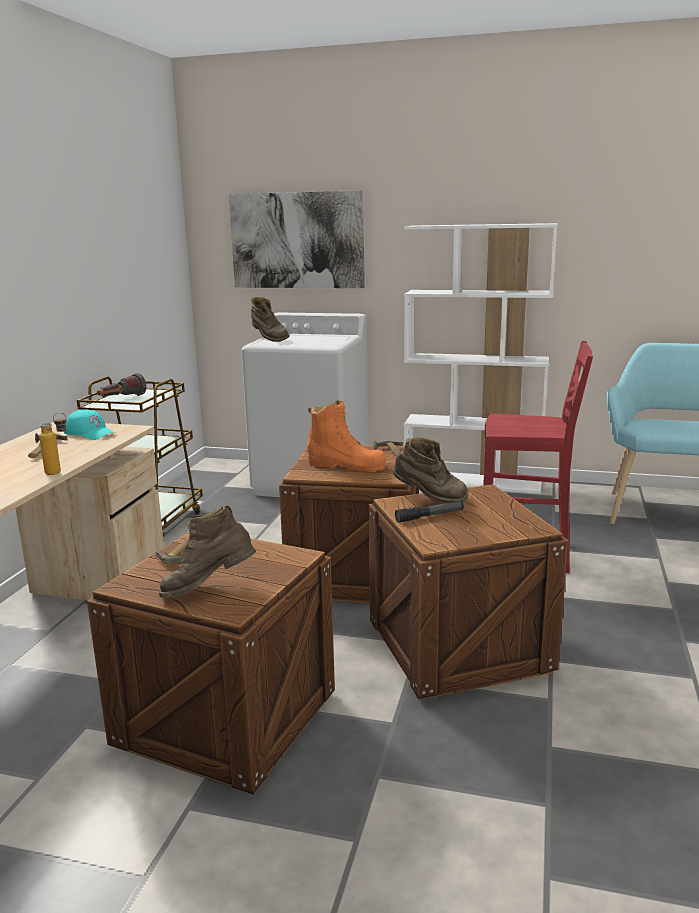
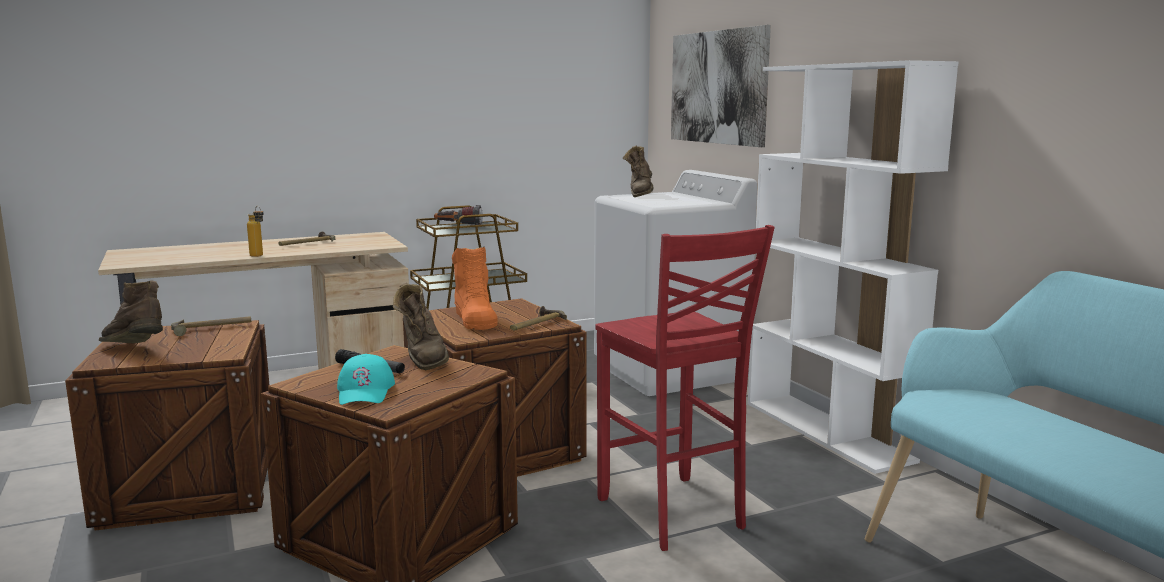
camera: 50 degrees right, 5 degrees down
turquoise cap [63,409,115,440] -> turquoise cap moved to [337,354,395,405]

